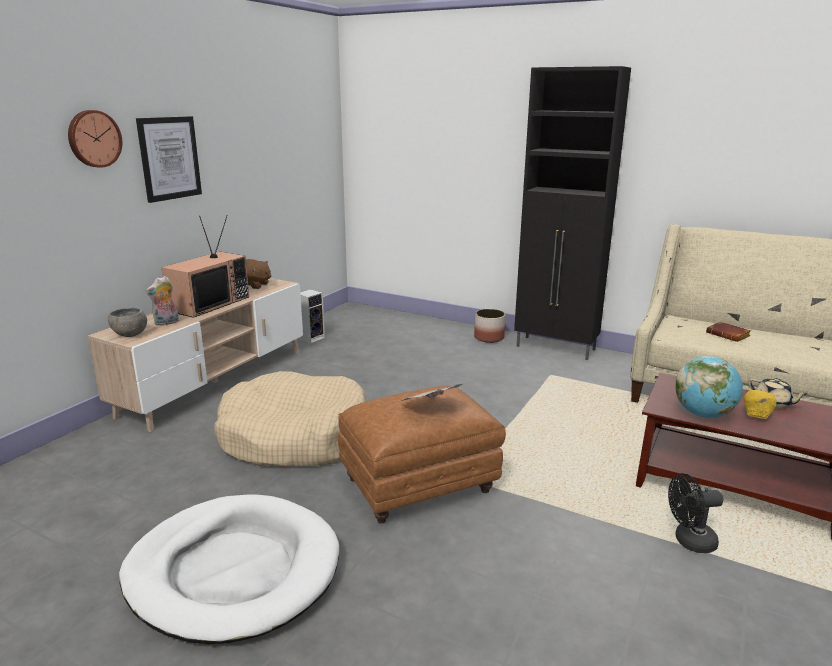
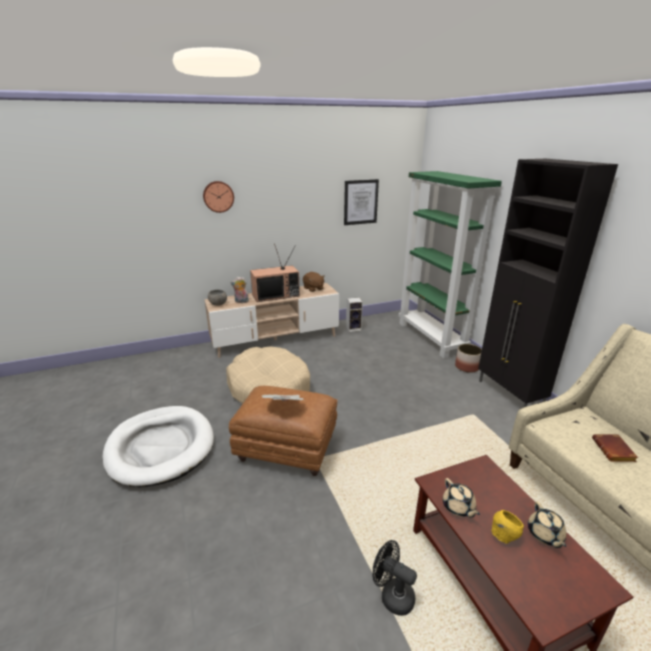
camera: 40 degrees right, 5 degrees up
picture [136,116,202,203] -> picture moved to [344,179,379,225]
globe [675,356,743,418] -> beige teapot [443,478,480,517]
none -> green bookcase [398,171,502,358]

